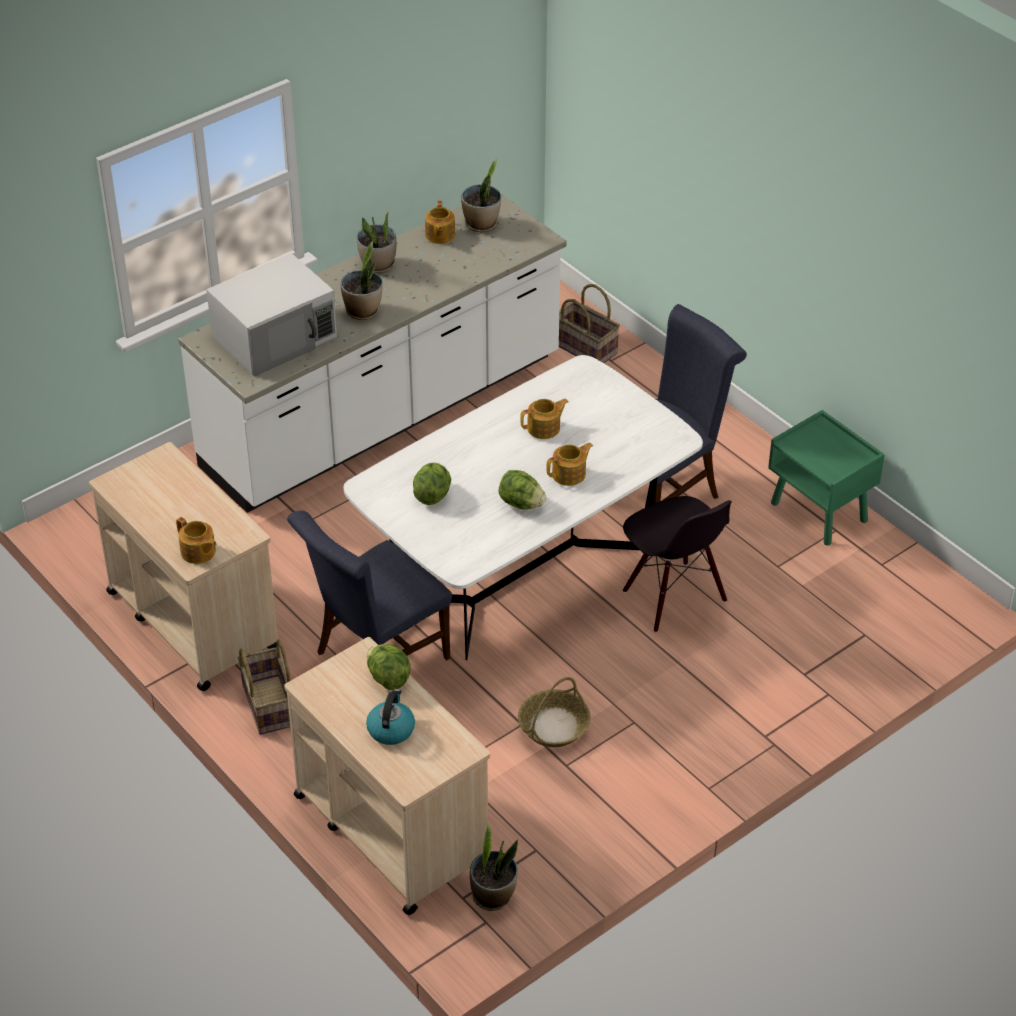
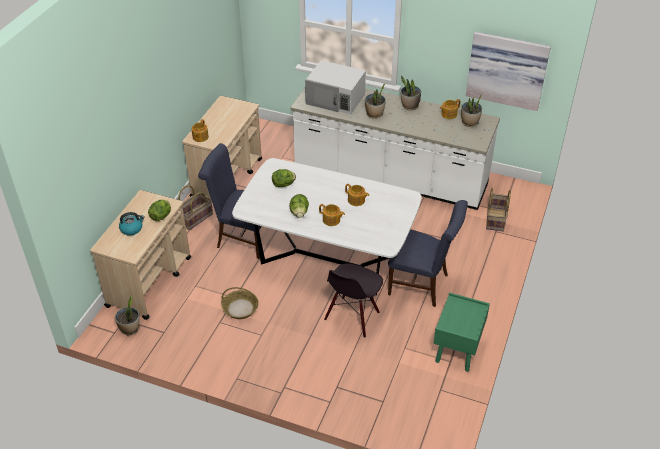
camera: 60 degrees right, 0 degrees up
none -> picture [466,32,551,111]

